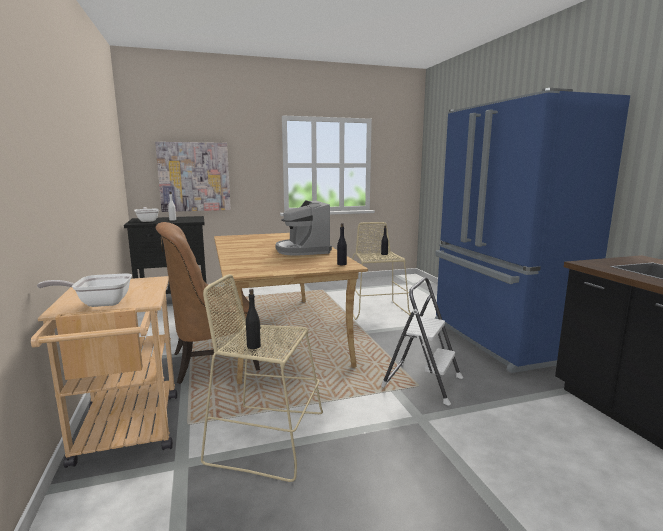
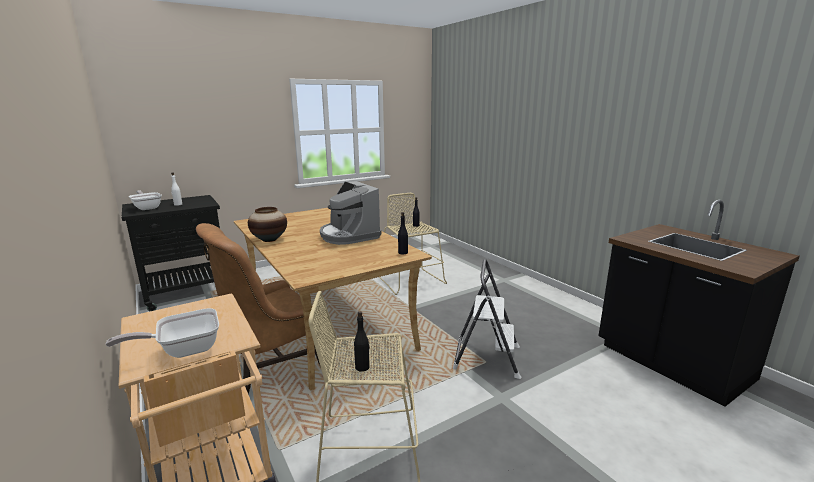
camera: 15 degrees left, 5 degrees up
picture [155,142,231,212] -> none
blue fridge [434,88,630,373] -> none
none -> vase [248,207,287,242]

